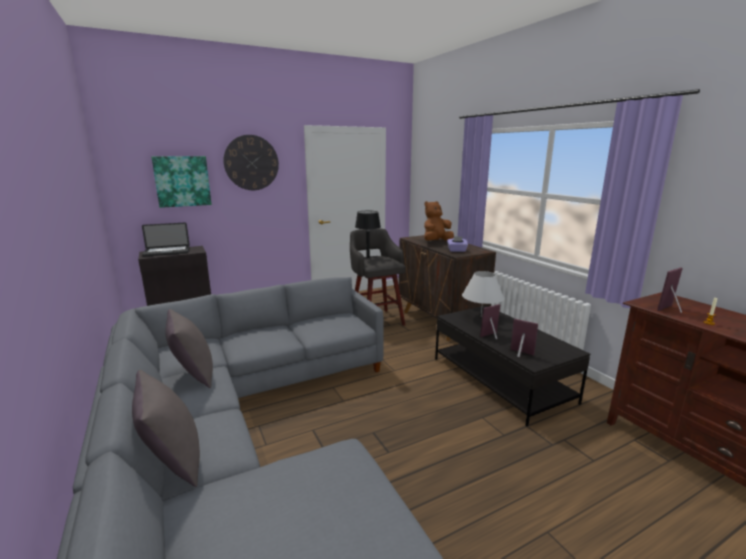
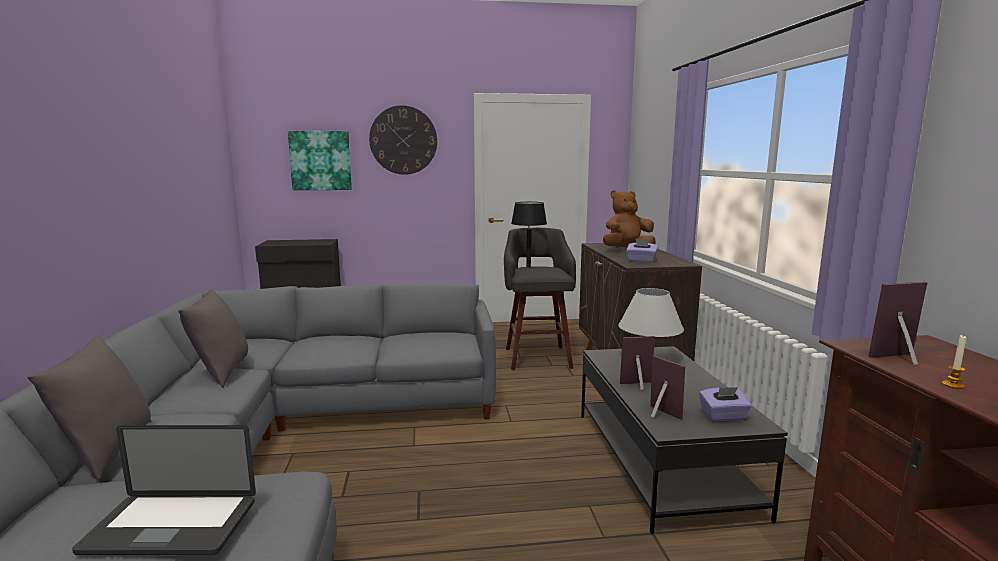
camera: 20 degrees right, 5 degrees down
laptop [142,223,190,257] -> laptop moved to [72,425,256,555]
none -> purple tissue box [699,387,752,421]

